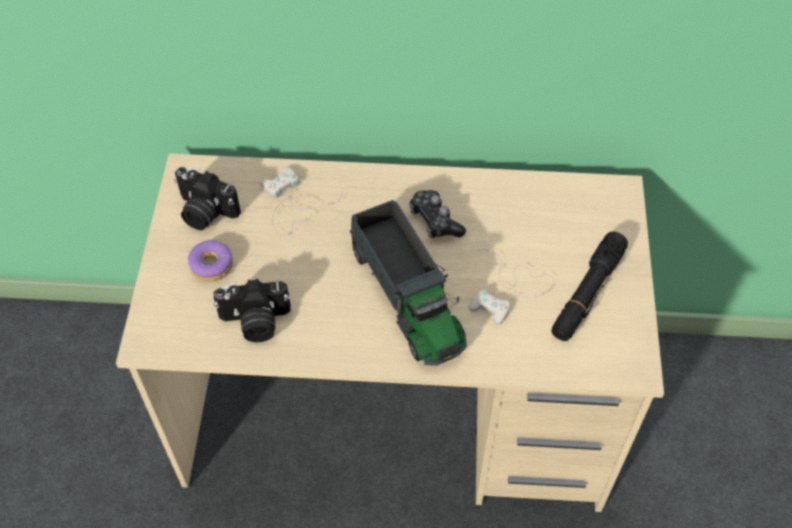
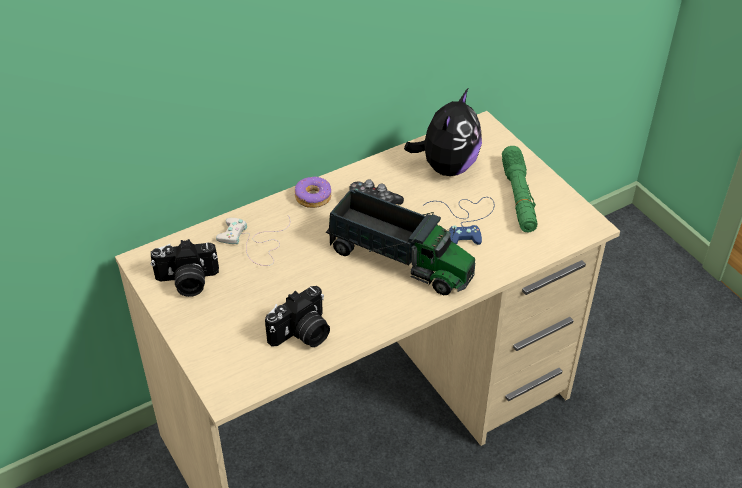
camera: 35 degrees left, 10 degrees down
donut [188,240,233,281] -> donut moved to [295,177,331,208]
white game controller [469,249,554,325] -> blue game controller [424,197,495,245]
black flashlight [551,231,628,341] -> green flashlight [502,146,538,232]
none -> plush toy [404,89,482,176]

